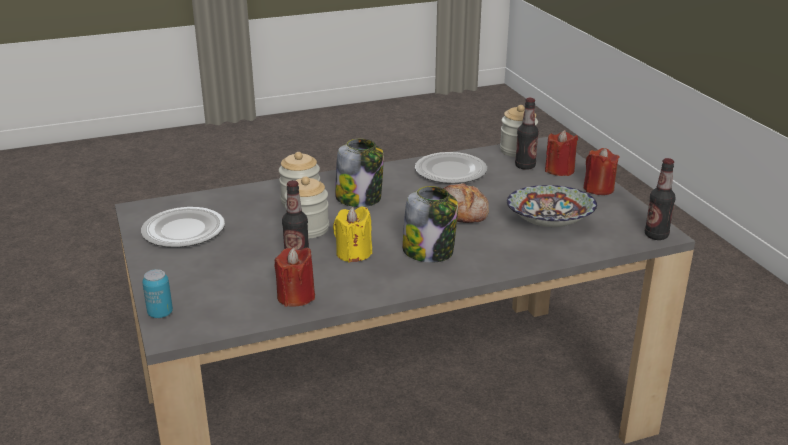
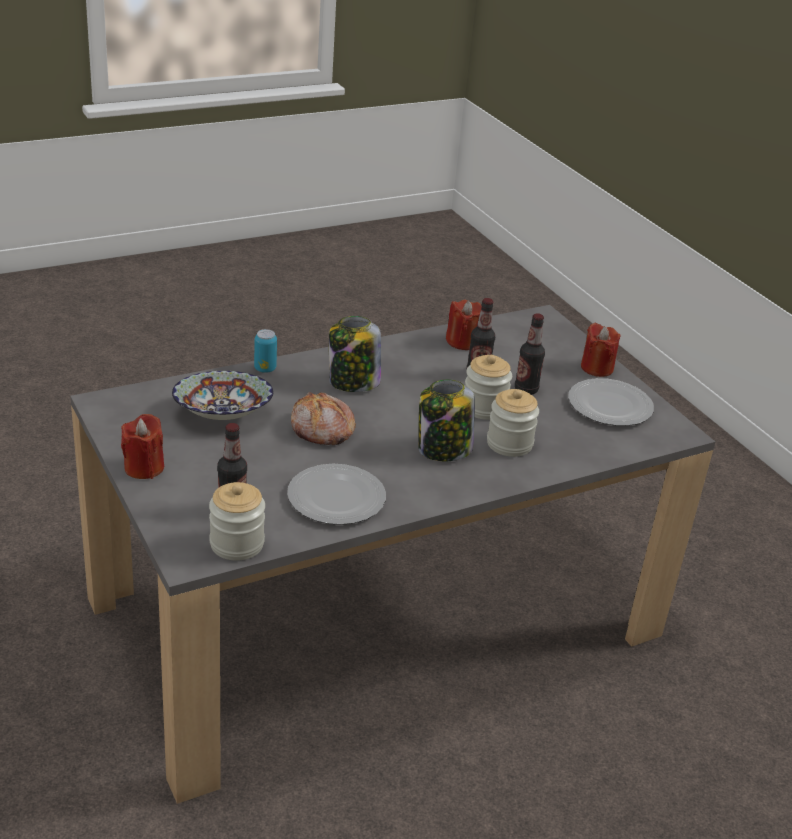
camera: 170 degrees right, 5 degrees up
can [142,269,173,318] -> can moved to [254,329,277,373]
yellow candle [333,206,372,263] -> none
red candle [545,130,578,176] -> red candle moved to [581,323,621,377]
bottle [645,158,676,240] -> bottle moved to [515,313,545,395]

